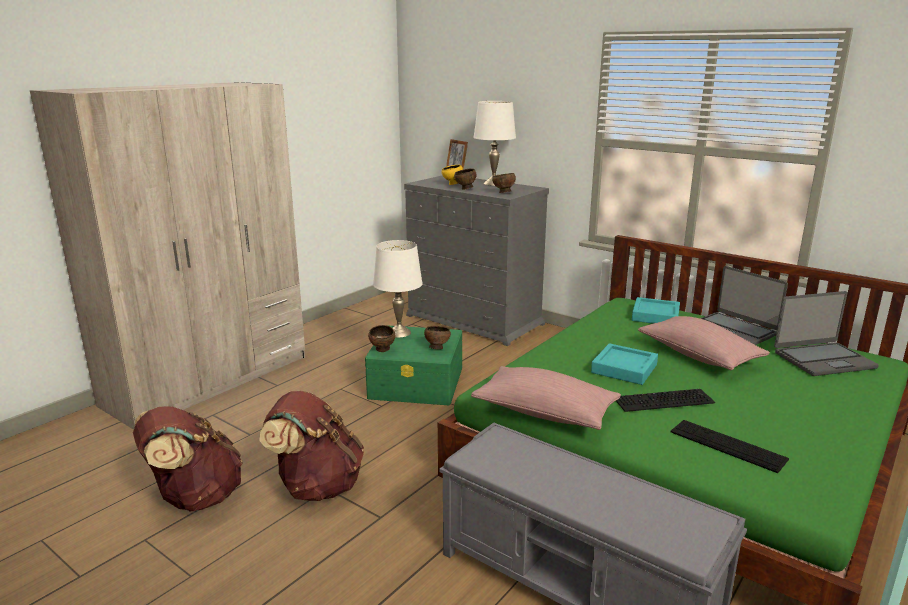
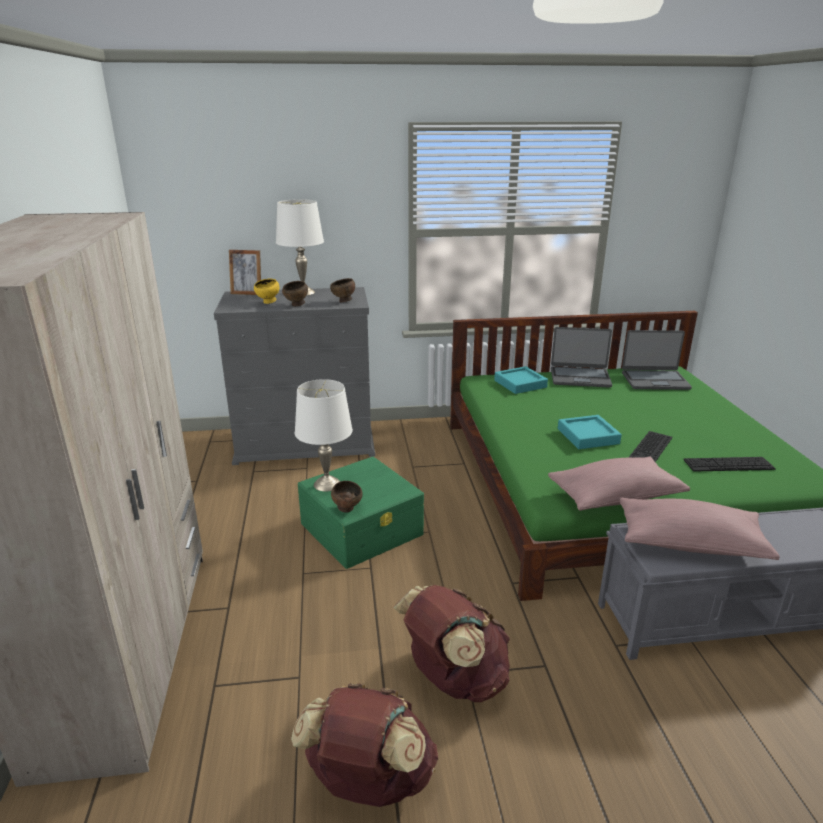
camera: 45 degrees left, 5 degrees up
brown bowl [424,326,451,350] -> none
pink pillow [638,316,770,370] -> pink pillow moved to [619,498,779,560]
laptop [774,291,879,376] -> laptop turned 60 degrees clockwise [622,330,692,390]

